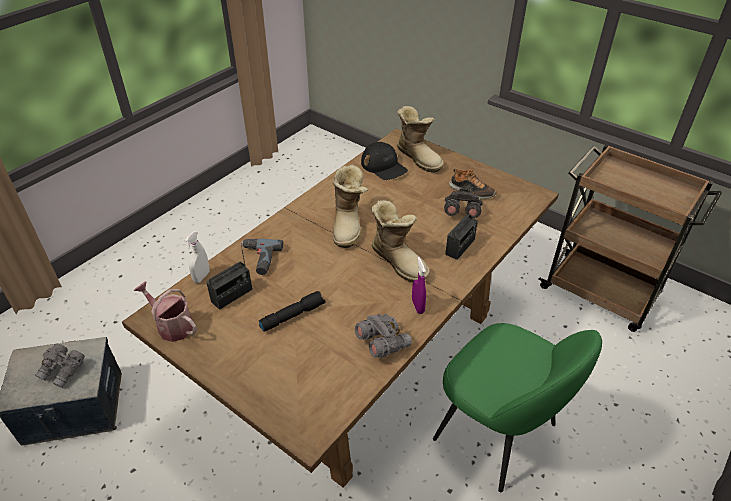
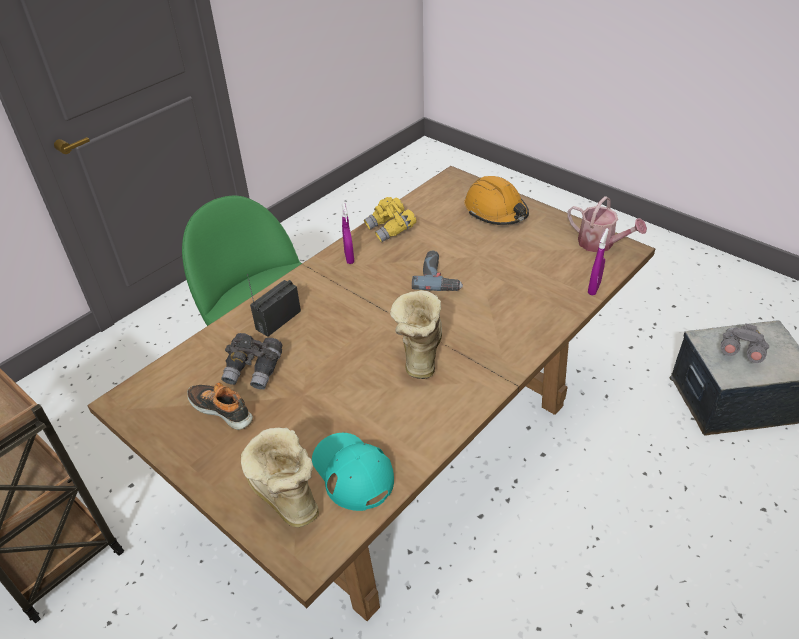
camera: 175 degrees left, 0 degrees up
white spray bottle [185,231,210,283] -> purple spray bottle [588,228,609,296]
radio [206,245,252,310] -> none
power drill [241,239,283,275] -> power drill moved to [412,251,463,291]
black flashlight [259,291,326,332] -> none
grey binoculars [355,313,412,358] -> yellow binoculars [364,197,416,242]
black cap [361,142,408,180] -> turquoise cap [312,433,394,511]
boot [371,200,430,282] -> none
none -> orange hard hat [464,176,529,225]

